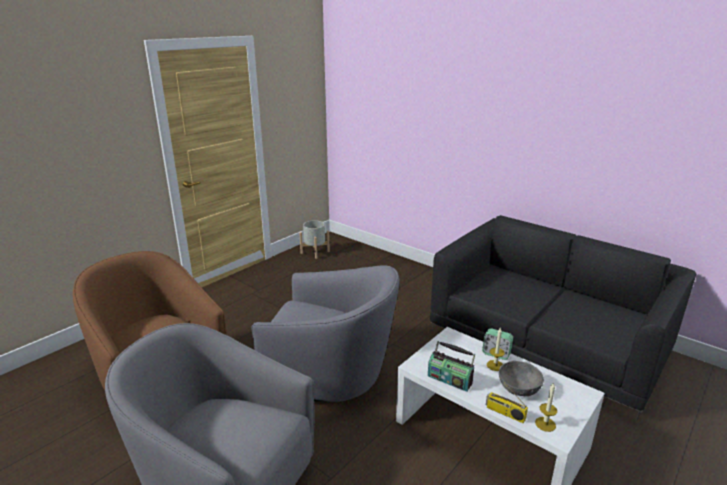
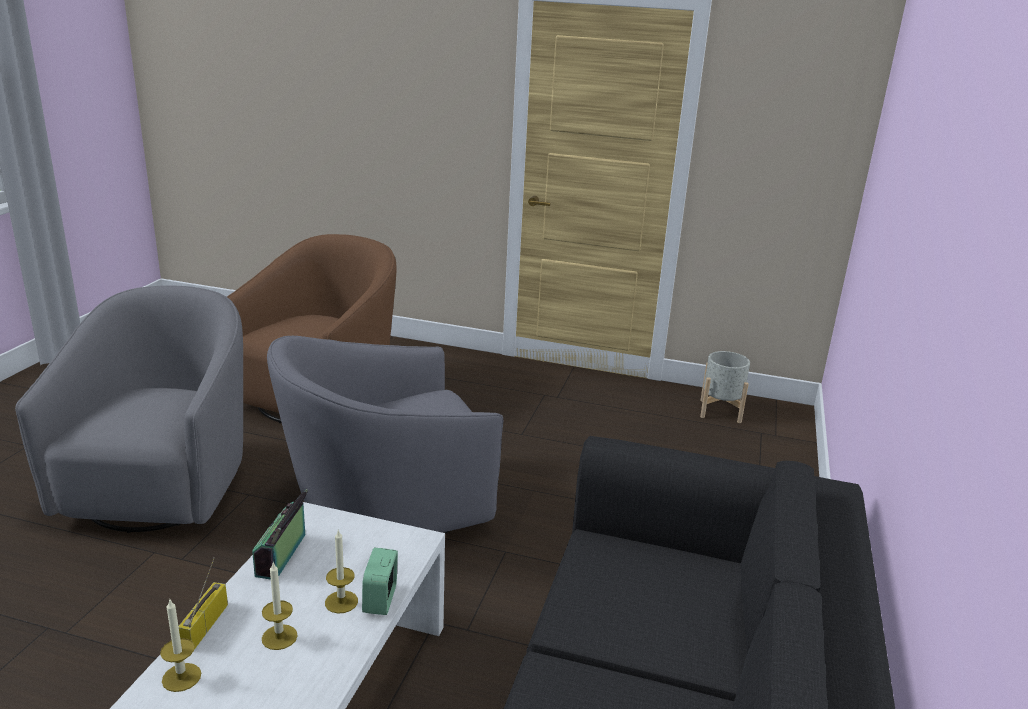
camera: 65 degrees right, 0 degrees up
grey armchair [251,265,400,402] -> grey armchair turned 75 degrees clockwise [267,336,503,534]
grey bowl [499,360,544,396] -> candle [262,563,298,650]

